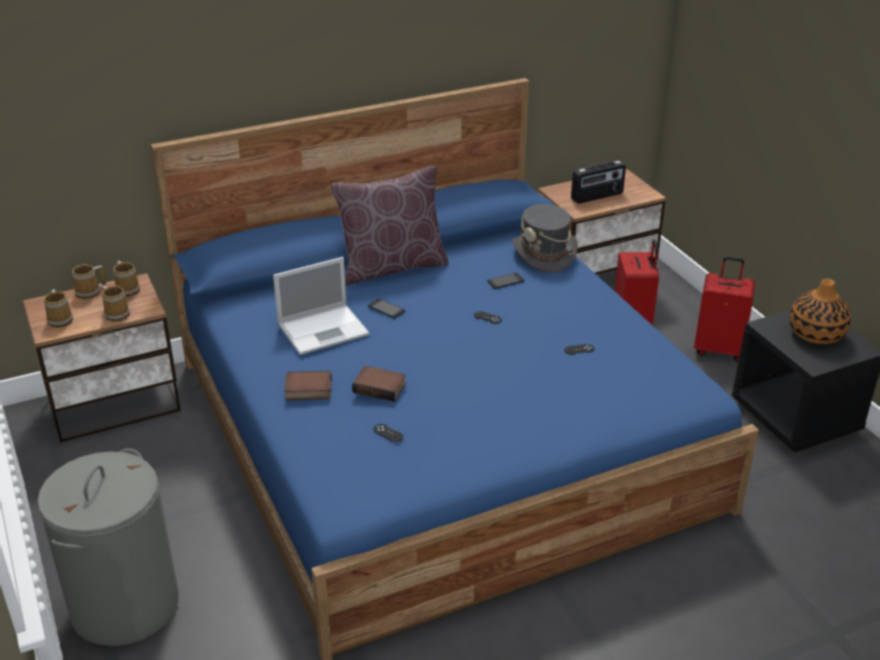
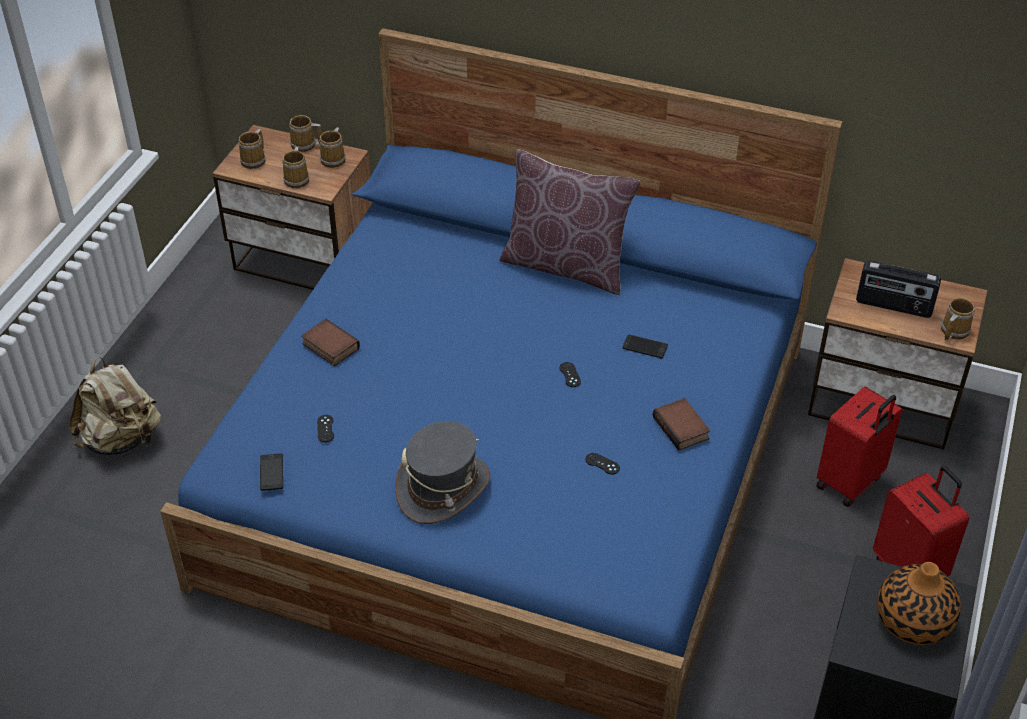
camera: 45 degrees right, 10 degrees up
grey laundry basket [37,449,179,646] -> beige backpack [69,357,161,455]
laptop [273,257,369,355] -> none
book [352,366,406,402] -> book moved to [653,398,710,451]
phone [368,298,405,319] -> phone moved to [260,453,283,491]
grey hat [513,204,578,273] -> grey hat moved to [395,421,490,524]
none -> mug [941,298,975,340]

